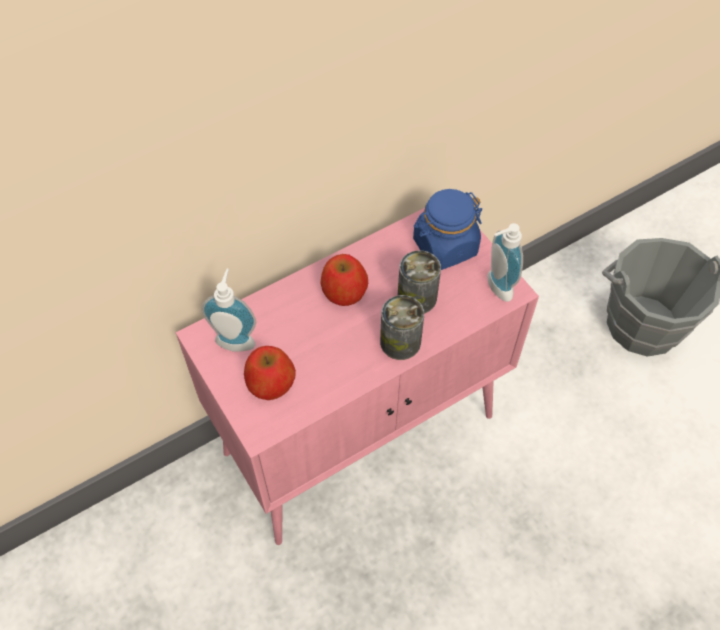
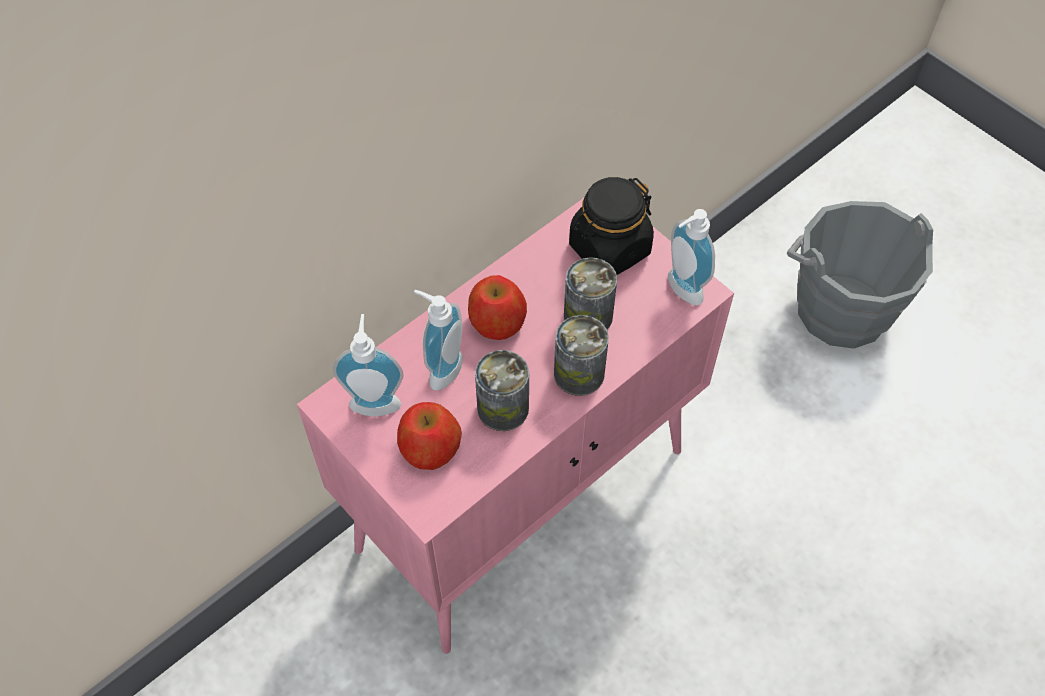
camera: 10 degrees left, 0 degrees up
blue jar [413,189,482,270] -> black jar [569,177,654,275]
none -> soap dispenser [414,290,463,391]
none -> can [475,350,529,431]

